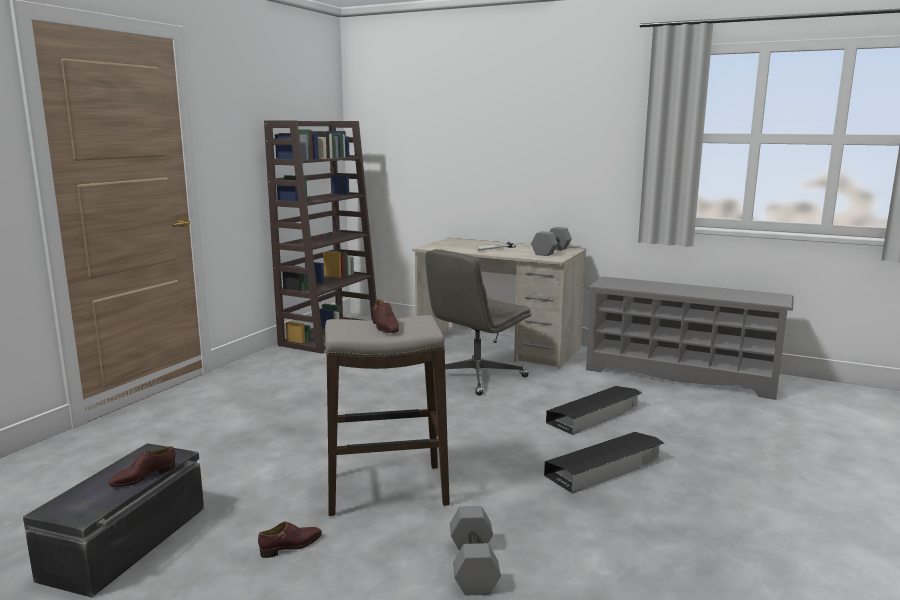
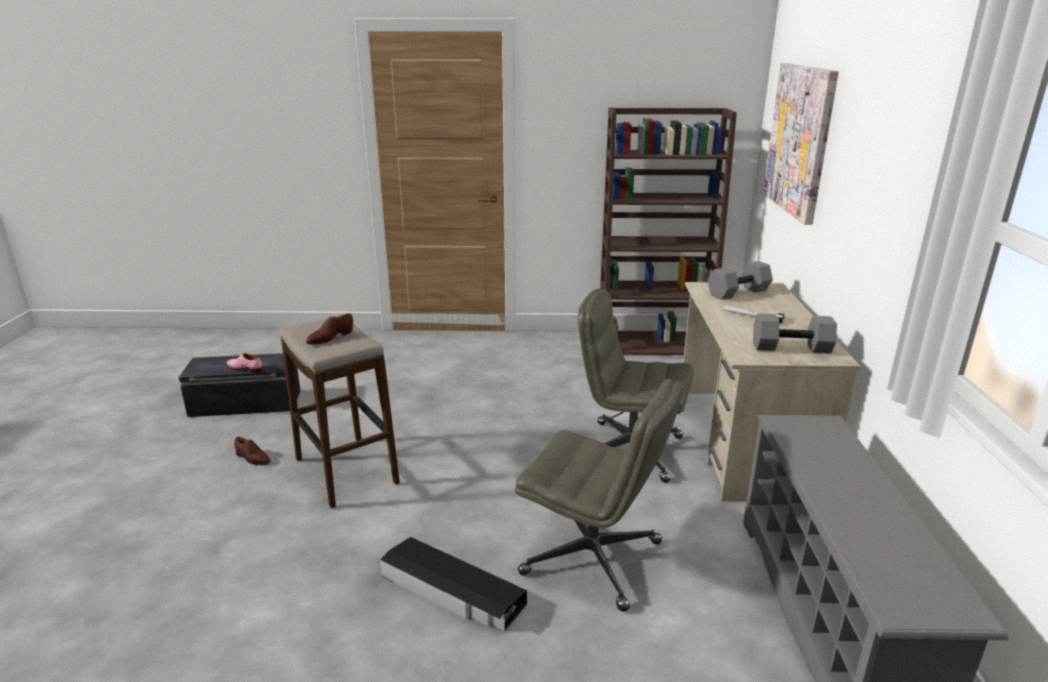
camera: 65 degrees right, 10 degrees up
brown shoe [108,446,175,487] -> pink shoe [227,353,263,373]
grey dumbbell [450,506,501,595] -> grey dumbbell moved to [708,261,773,300]
black storage box [546,386,642,435] -> grey office chair [515,379,683,612]
none -> picture [763,63,839,225]

